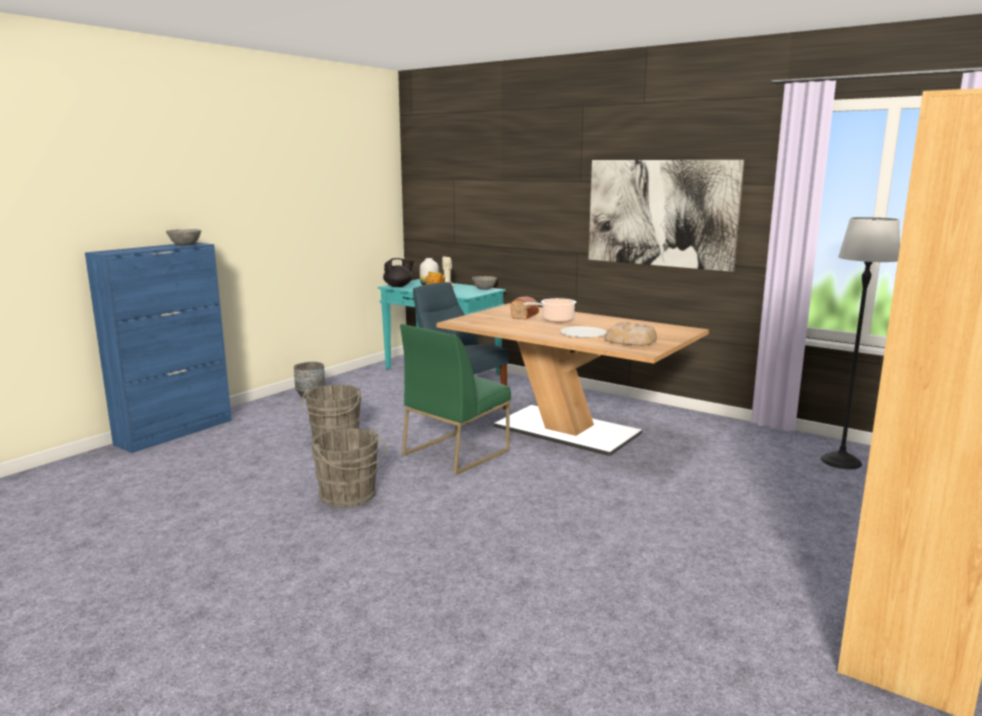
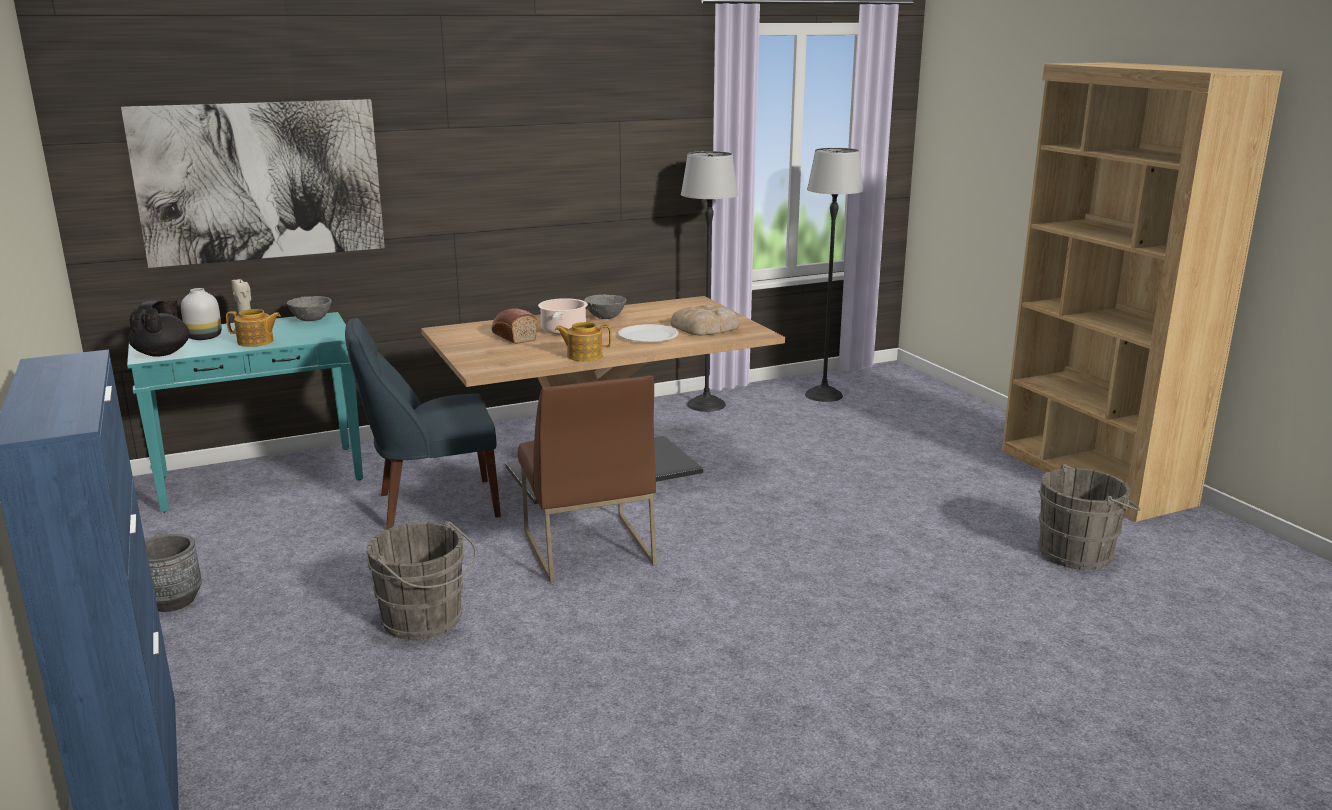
camera: 60 degrees left, 5 degrees up
grey bowl [166,229,201,245] -> grey bowl moved to [584,294,626,319]
grey bucket [311,428,387,507] -> grey bucket moved to [1037,464,1140,570]
green chair [400,324,511,475] -> brown chair [518,375,657,583]
picture [589,160,744,272] -> picture moved to [121,99,385,268]
none -> teapot [555,322,611,361]
none -> floor lamp [681,151,738,412]

